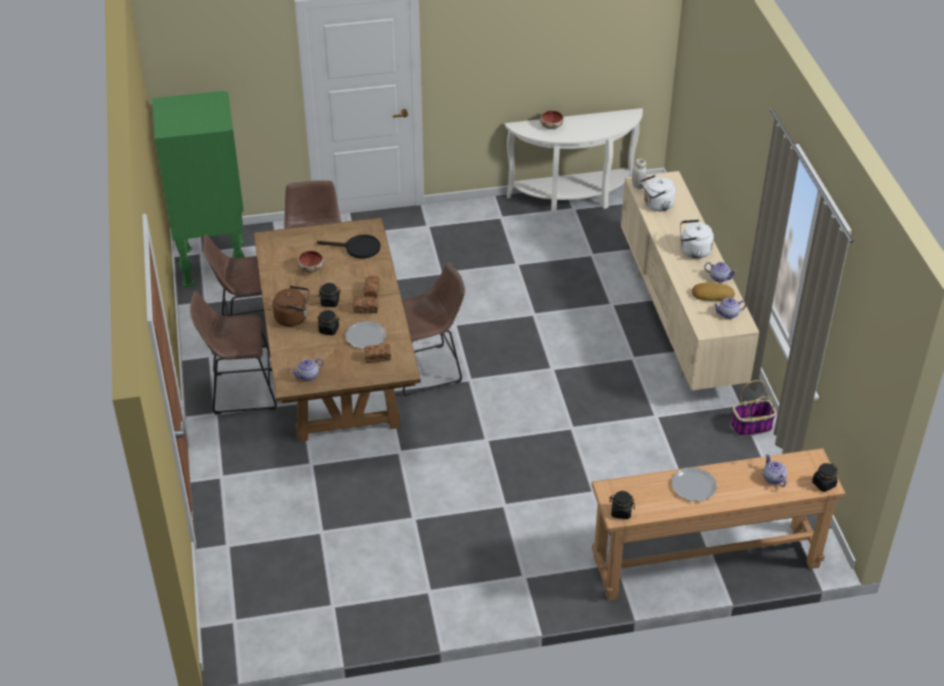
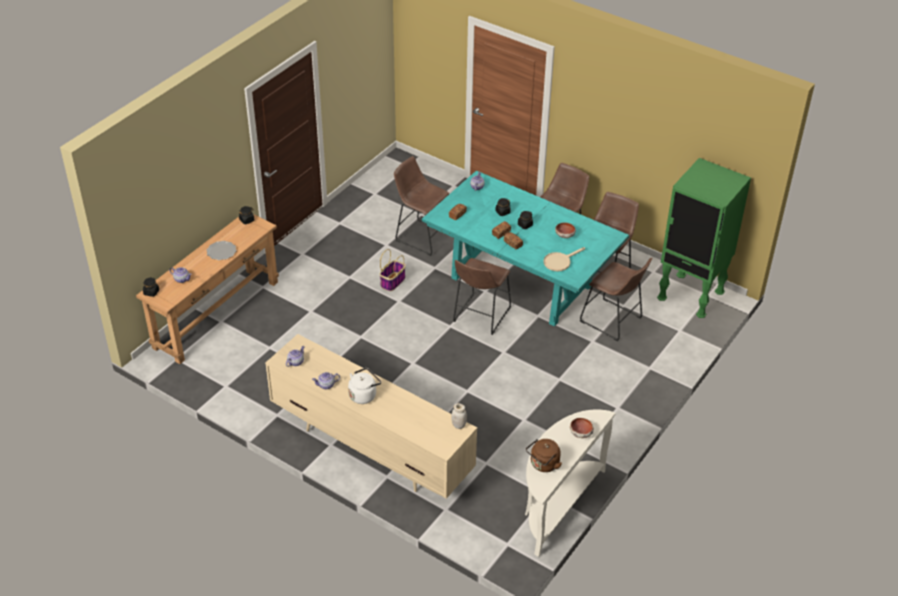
camera: 135 degrees right, 0 degrees up
brown dining table [254,217,421,442] -> turquoise dining table [422,171,629,327]
brown kettle [272,286,309,327] -> brown kettle moved to [526,439,562,472]
black frying pan [317,235,380,259] -> beige frying pan [544,247,585,272]
plate [345,321,387,349] -> none
white kettle [640,175,676,211] -> none
bread [692,282,735,301] -> none
basket [731,380,776,436] -> basket moved to [379,249,406,291]
none -> brown stool [394,156,449,256]

